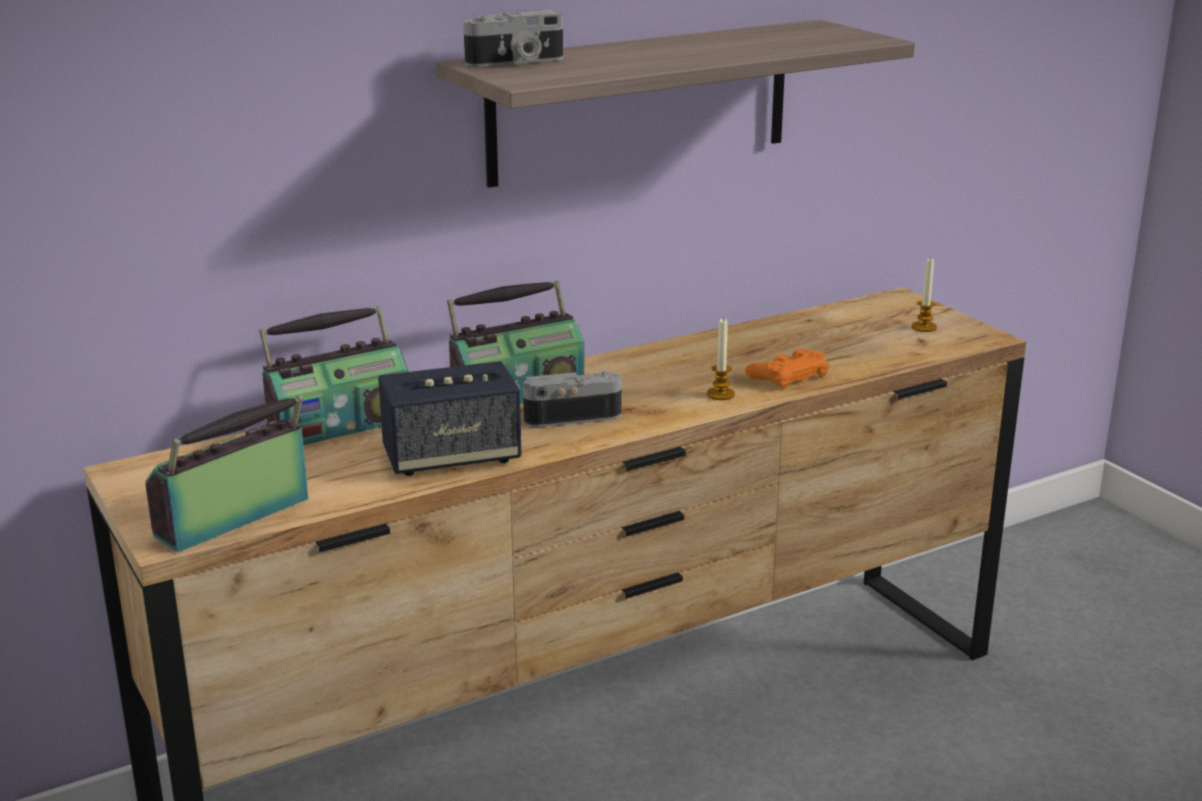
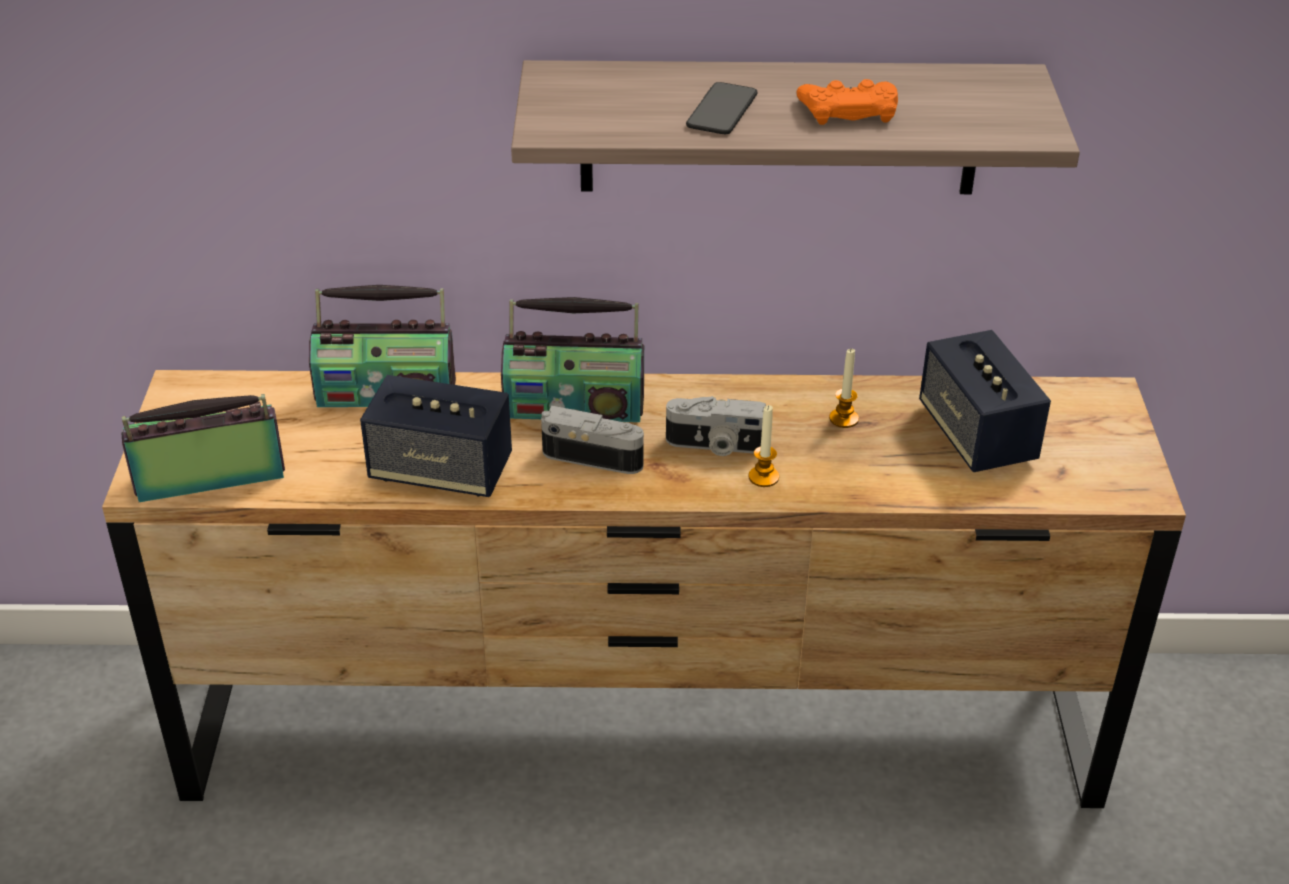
camera: 30 degrees right, 15 degrees up
camera [463,10,563,67] -> camera moved to [666,396,766,456]
orange game controller [745,349,830,389] -> orange game controller moved to [797,79,898,125]
candle [911,257,937,332] -> candle moved to [829,349,859,428]
none -> phone [686,82,758,134]
none -> speaker [919,330,1051,472]

